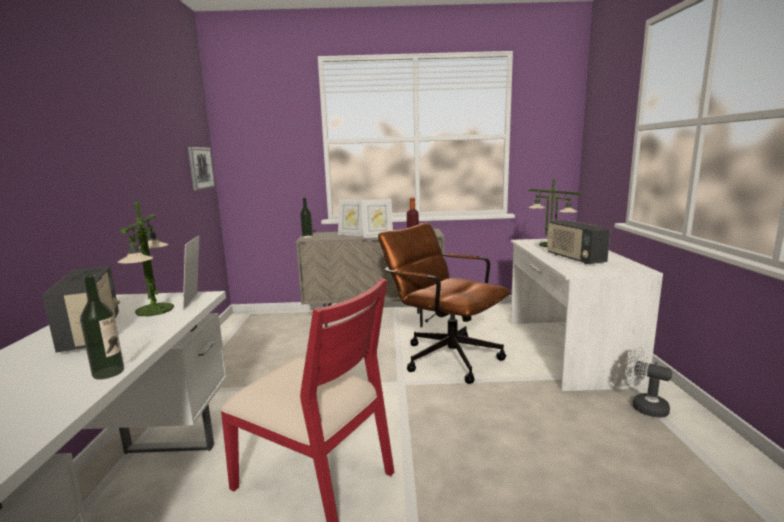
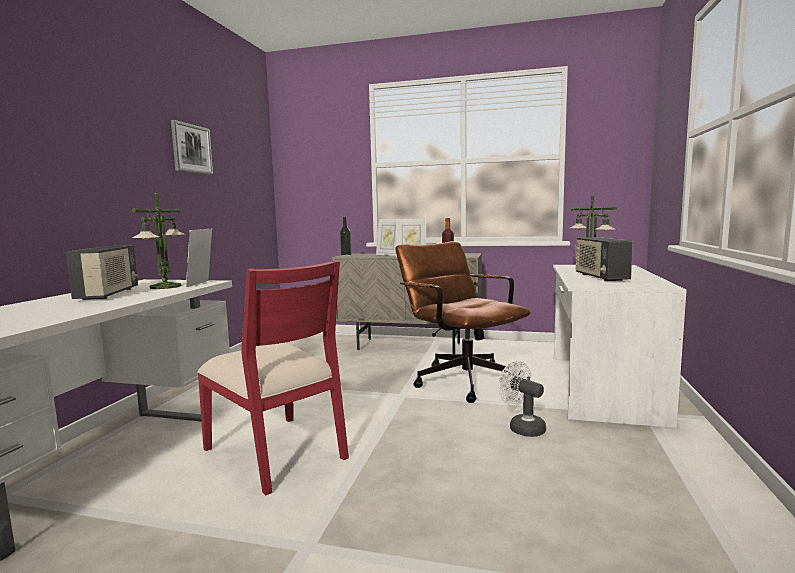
camera: 15 degrees right, 5 degrees down
bottle [80,275,124,380] -> none
picture [188,147,215,191] -> picture moved to [171,120,213,175]
white fan [625,346,672,418] -> white fan moved to [498,361,546,437]

